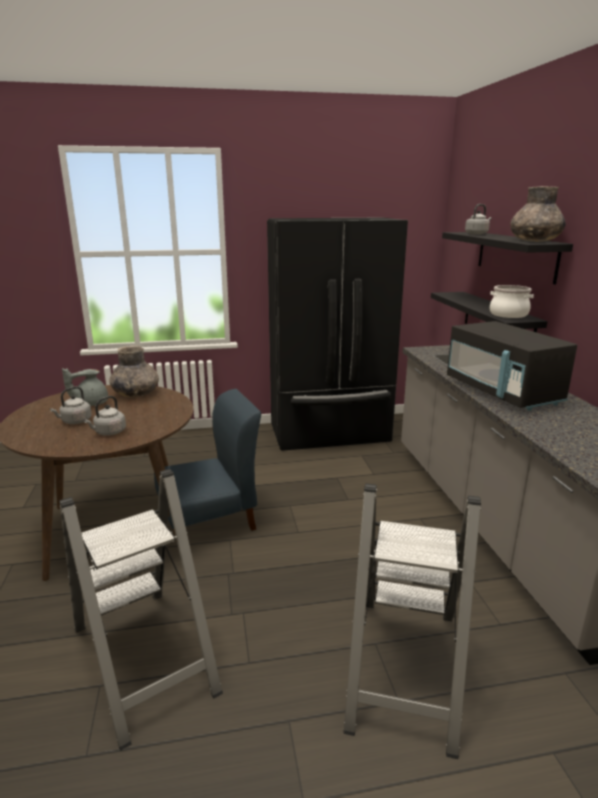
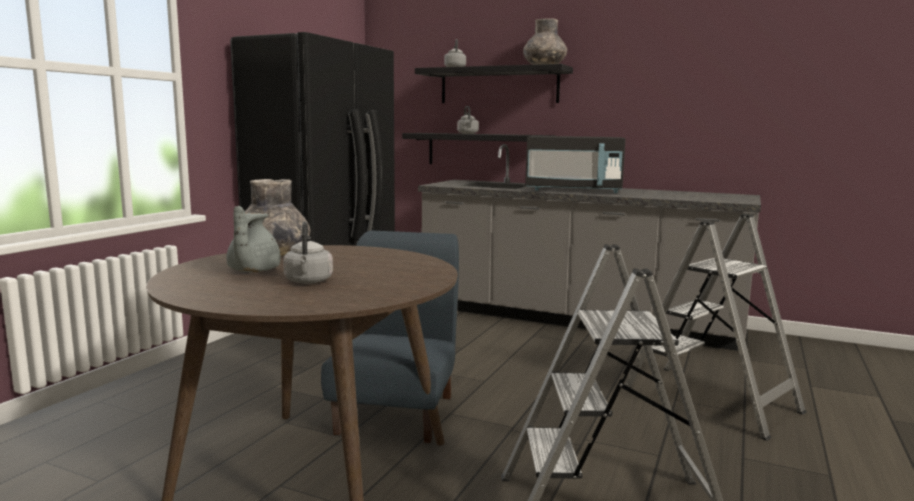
camera: 55 degrees left, 10 degrees down
grey kettle [84,396,126,436] -> grey kettle moved to [457,106,479,134]
cooking pot [490,285,534,318] -> none

